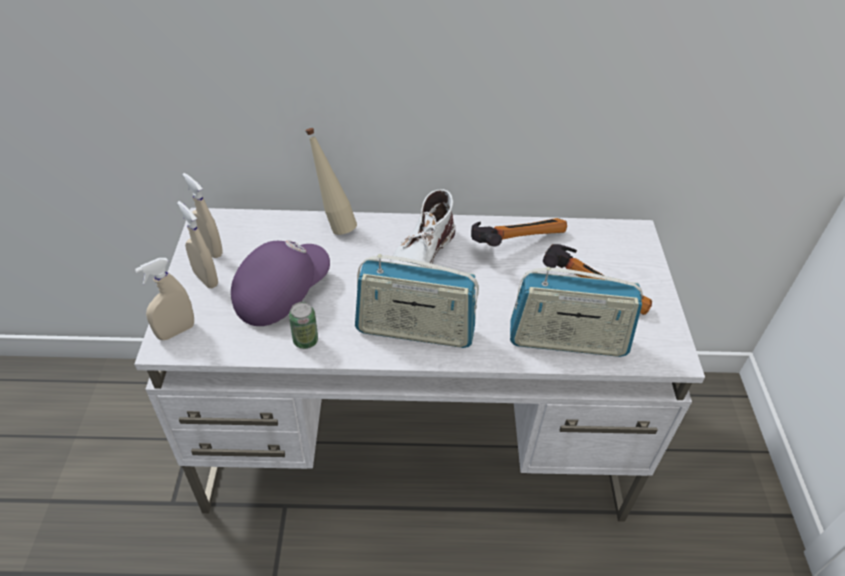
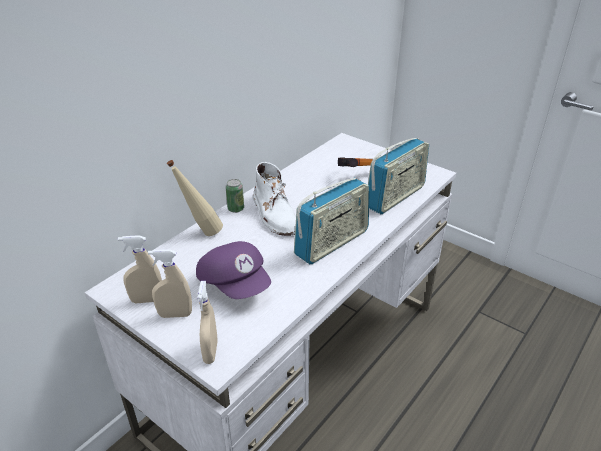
camera: 50 degrees left, 10 degrees down
purple cap [231,240,330,326] -> purple cap turned 150 degrees clockwise [196,241,271,299]
can [289,302,318,349] -> can moved to [226,179,244,213]
hammer [471,218,567,247] -> none

